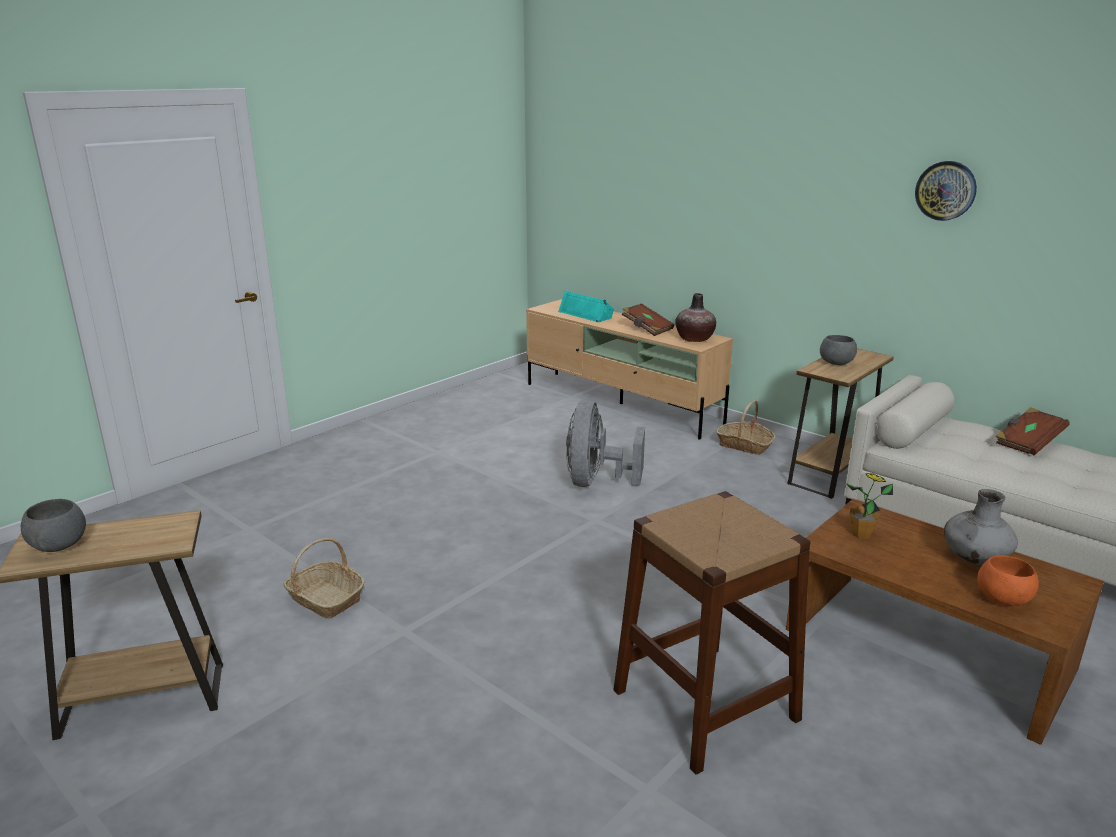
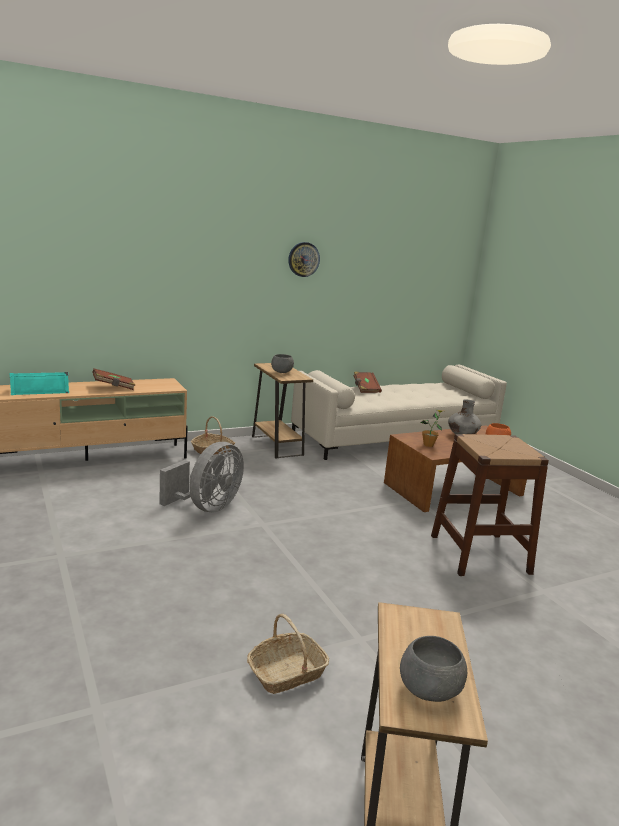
camera: 70 degrees left, 5 degrees down
grey fan [566,400,645,487] -> grey fan turned 90 degrees counterclockwise [159,442,244,512]
vase [675,293,716,342] -> none

